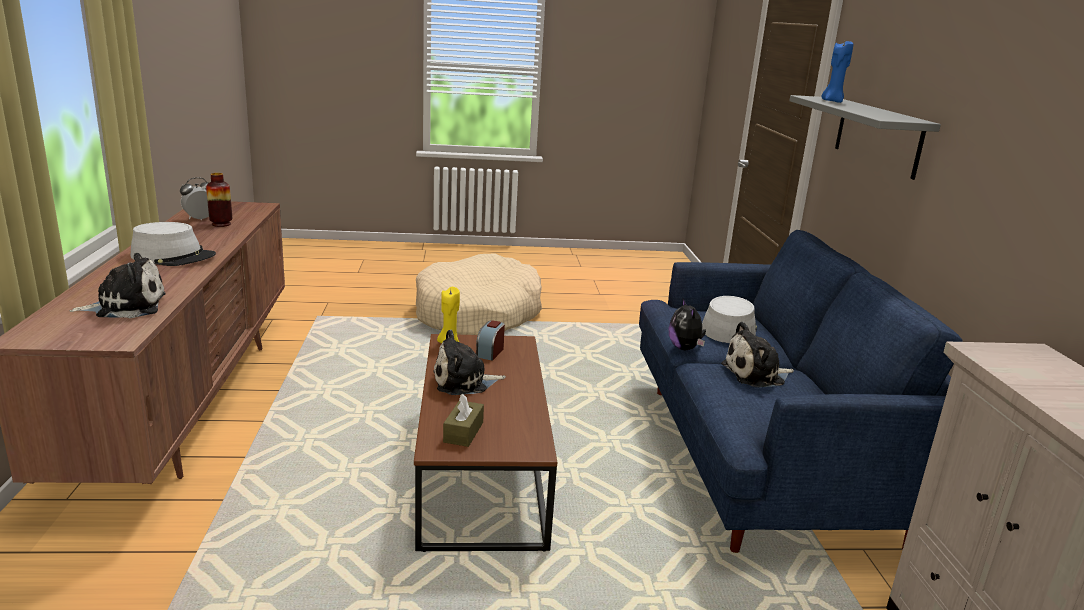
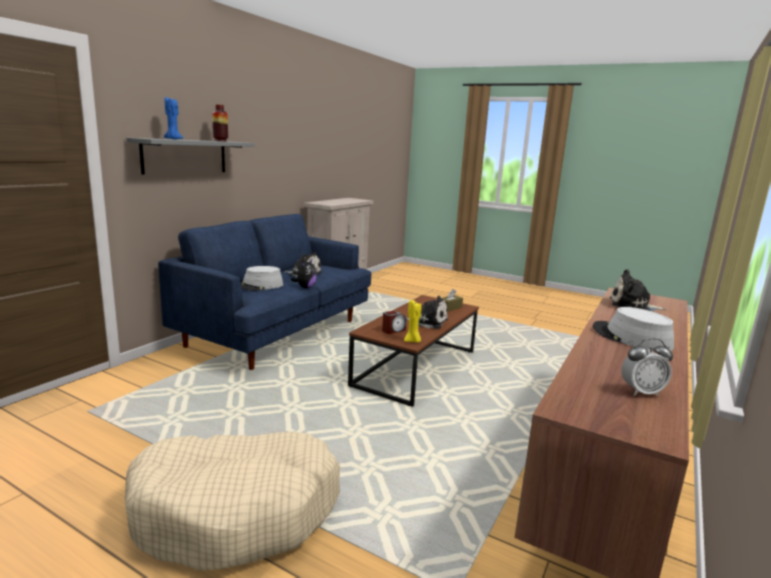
camera: 145 degrees left, 5 degrees down
vase [206,173,232,227] -> vase moved to [212,104,228,142]

